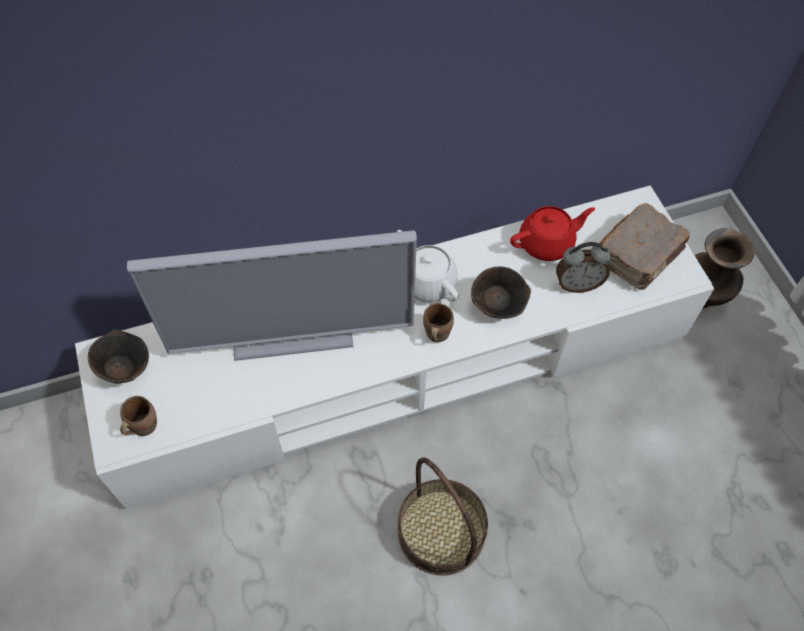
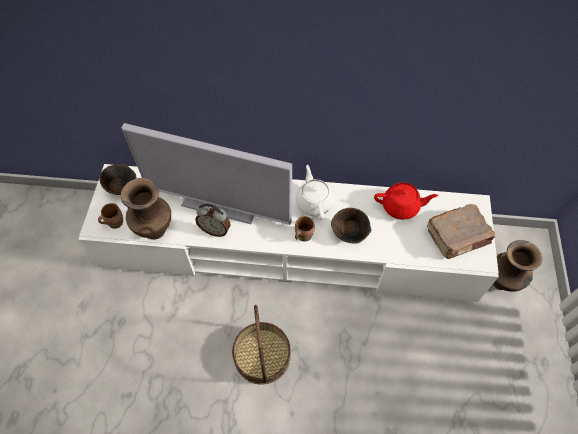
camera: 25 degrees right, 0 degrees up
alarm clock [556,242,610,293] -> alarm clock moved to [195,203,231,237]
none -> brown vase [121,178,171,240]

